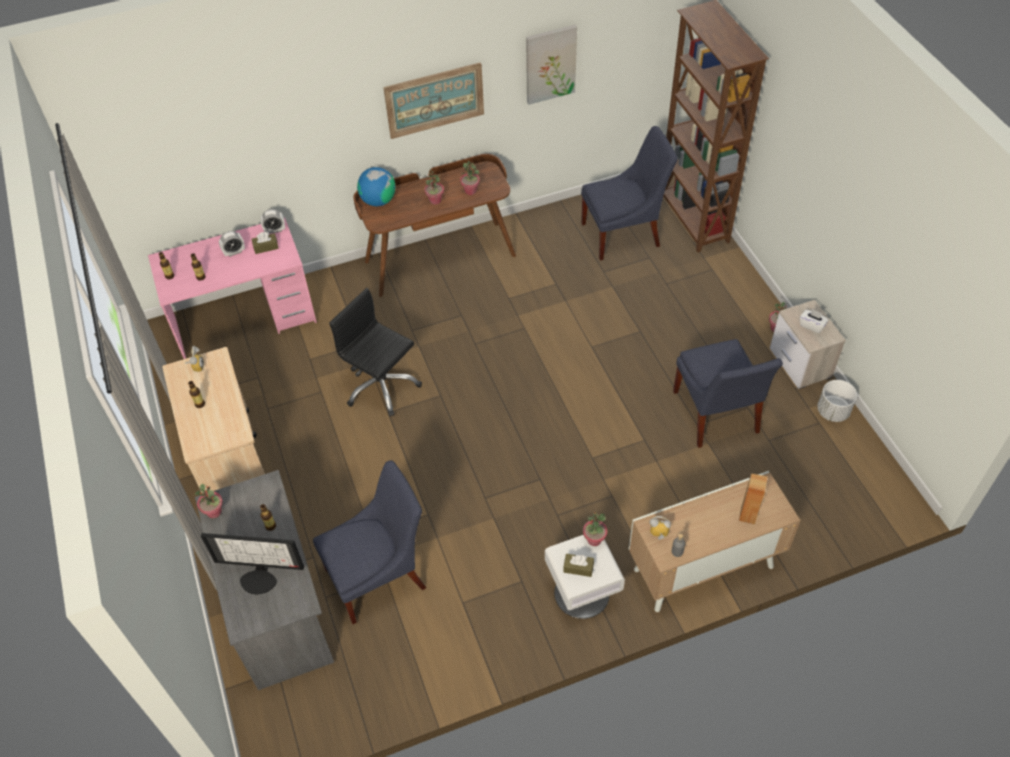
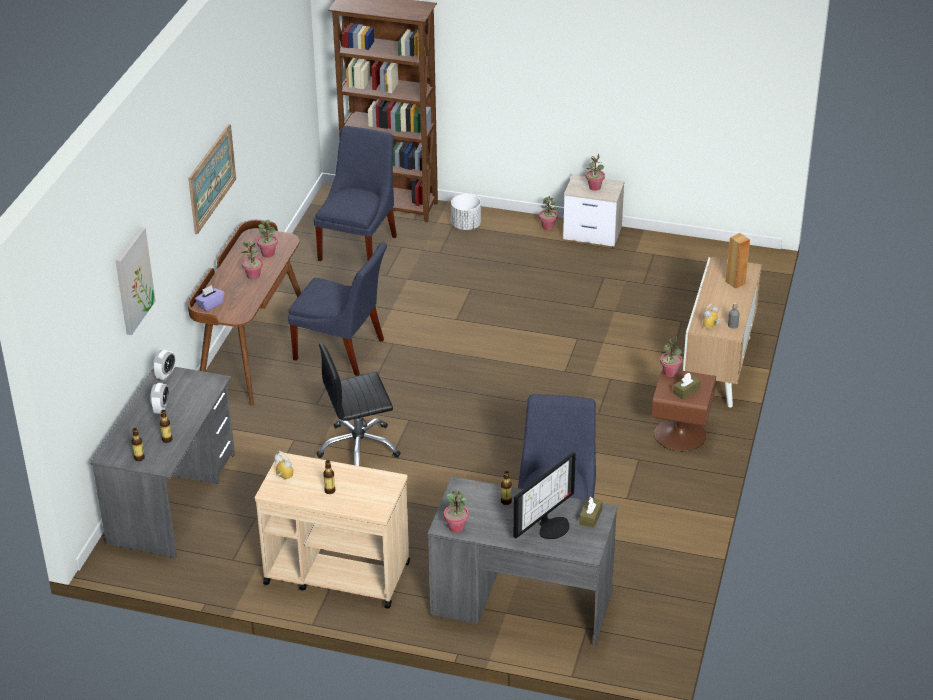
camera: 55 degrees left, 15 degrees down
pink desk [148,217,317,359] -> grey desk [90,367,235,558]
brown tissue box [252,232,279,254] -> brown tissue box moved to [579,497,603,528]
globe [357,167,395,206] -> purple tissue box [195,285,224,311]
picture [526,25,577,105] -> picture moved to [116,227,156,335]
white nightstand [545,535,625,619] -> brown nightstand [652,368,716,451]
blue chair [673,339,783,448] -> blue chair moved to [288,242,387,376]
white tissue box [800,309,829,333] -> potted plant [586,154,605,191]
white planter [817,380,857,422] -> white planter moved to [451,194,481,230]

